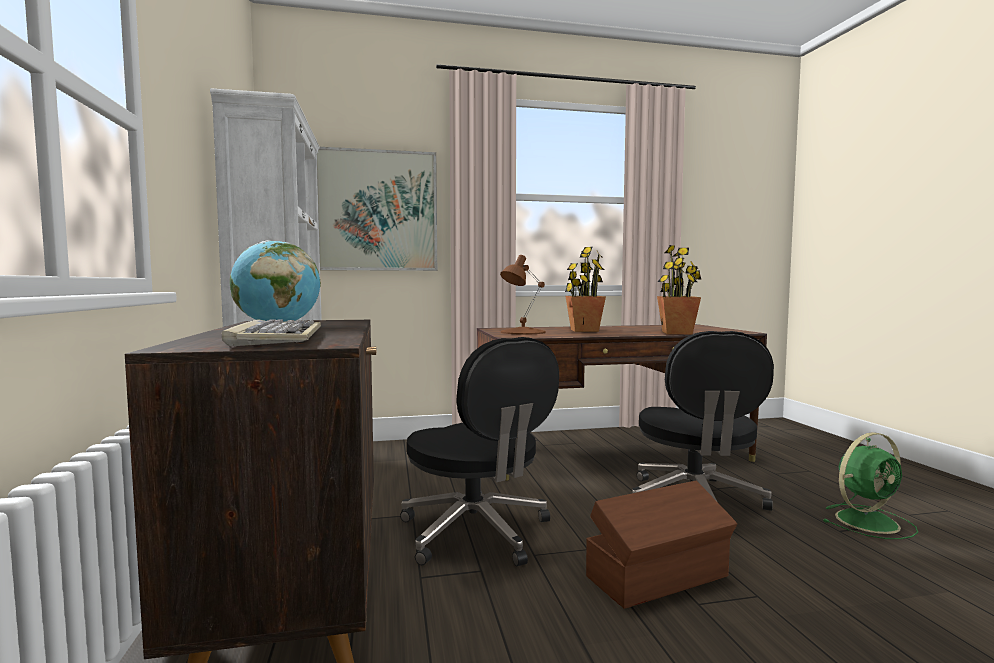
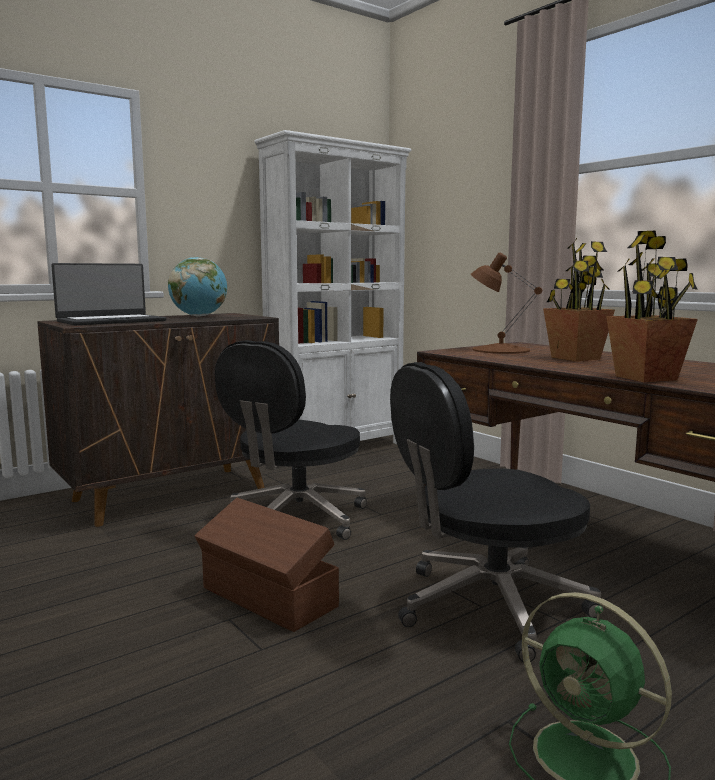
camera: 65 degrees right, 5 degrees up
keyboard [222,319,321,347] -> laptop [51,263,166,325]
picture [317,147,437,271] -> none

